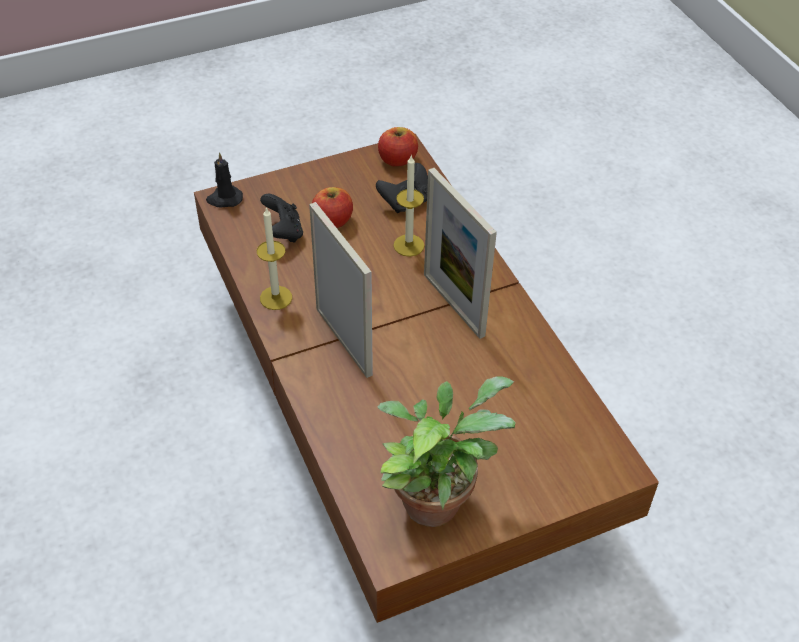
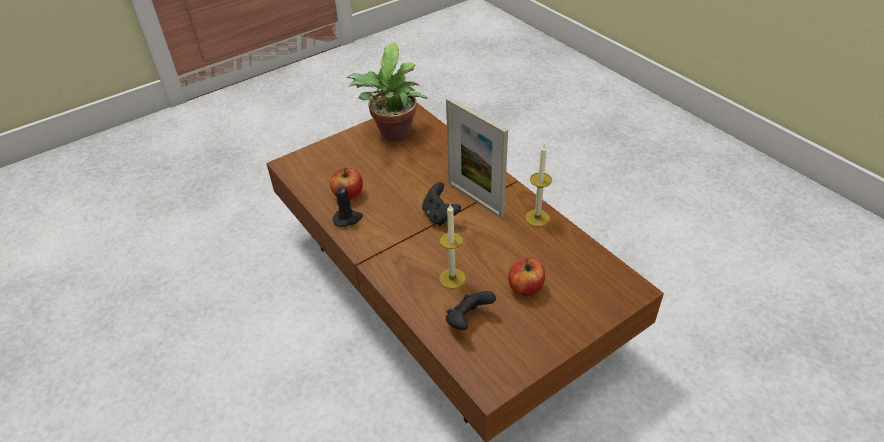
camera: 170 degrees right, 5 degrees down
black candle [206,152,243,208] -> black candle moved to [333,182,363,227]
black game controller [260,194,303,243] -> black game controller moved to [422,182,461,226]
apple [378,127,418,167] -> apple moved to [330,168,363,200]
picture frame [424,168,497,339] -> none

